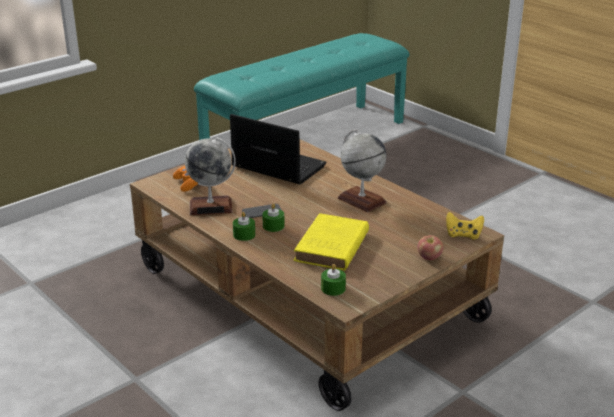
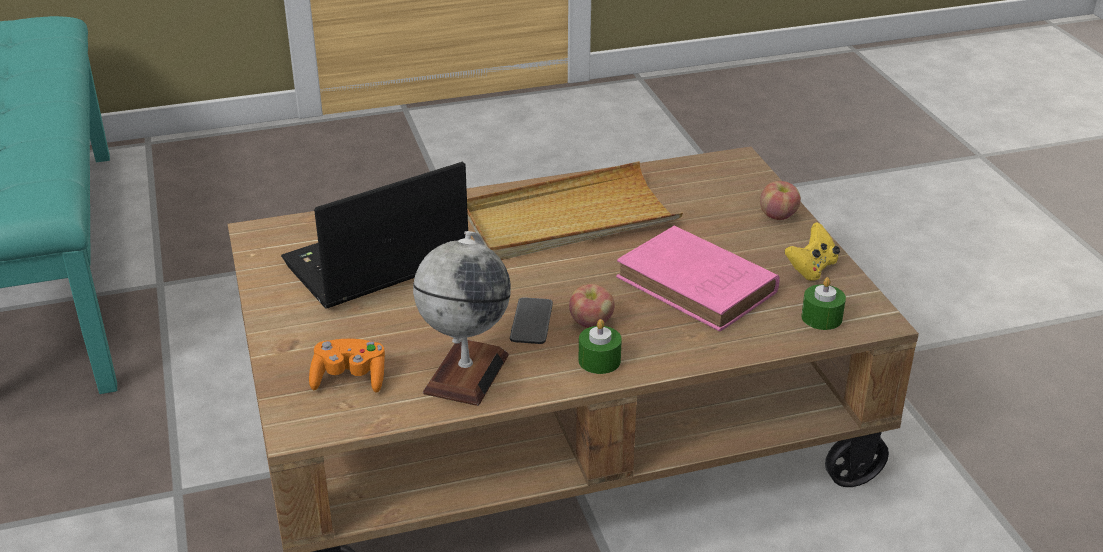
camera: 65 degrees left, 5 degrees up
green candle [262,203,285,232] -> apple [569,284,615,328]
yellow book [294,213,369,271] -> pink book [616,226,780,332]
globe [338,129,387,212] -> beige tray [467,161,683,260]
yellow game controller [446,212,484,240] -> yellow game controller moved to [785,222,840,281]

